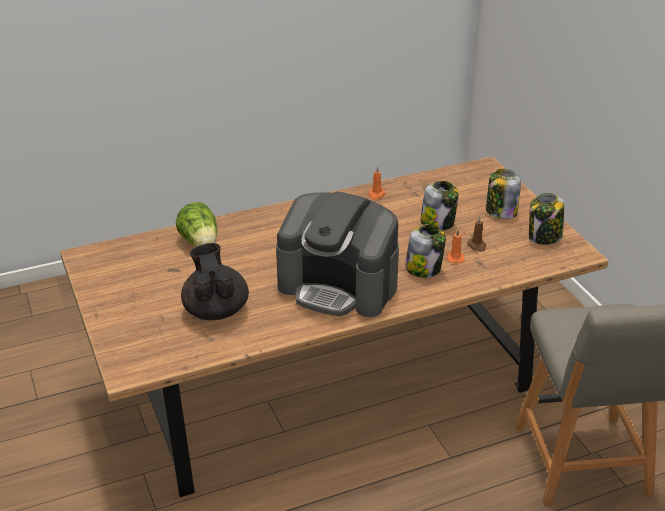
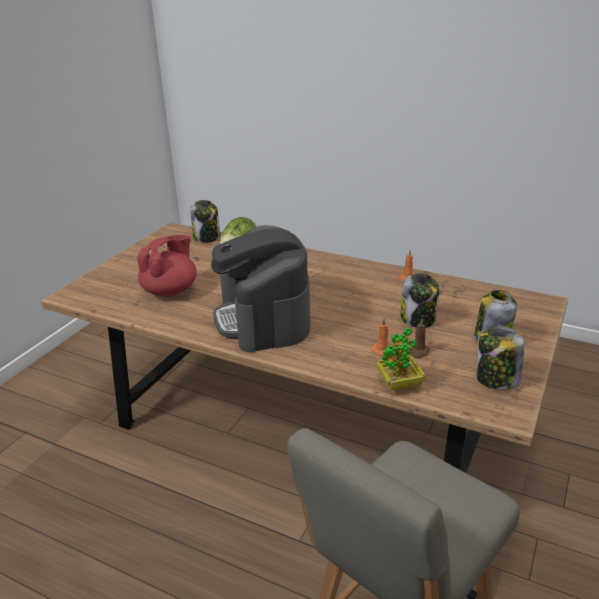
camera: 50 degrees right, 5 degrees down
black teapot [181,243,249,320] -> red teapot [137,235,197,297]
jar [405,224,446,278] -> jar moved to [190,200,220,242]
none -> potted plant [376,327,425,390]

